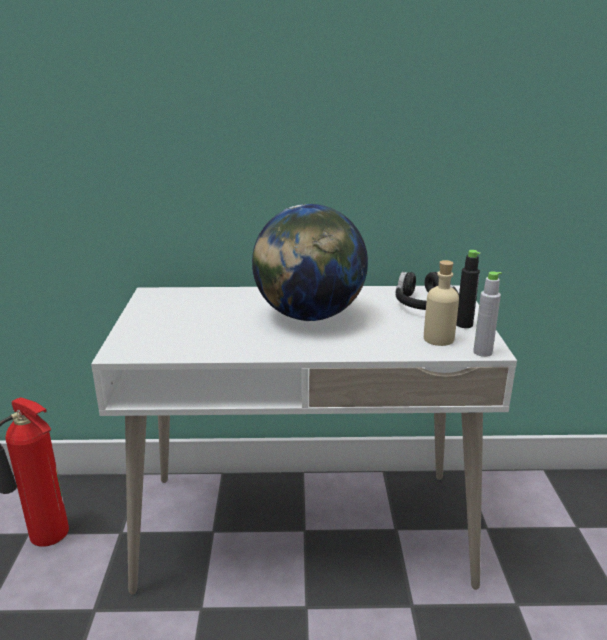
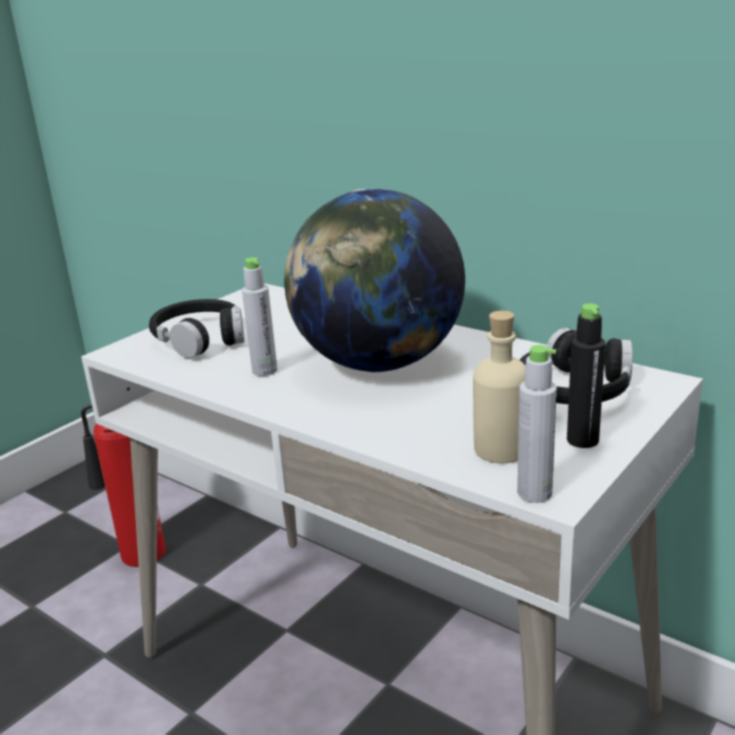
camera: 40 degrees right, 0 degrees up
none -> black headphones [149,299,244,358]
none -> grey bottle [242,257,278,376]

